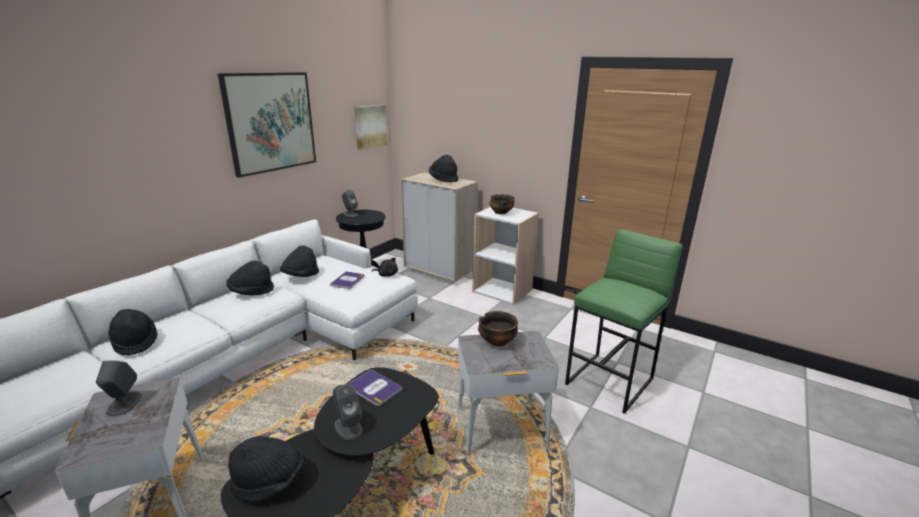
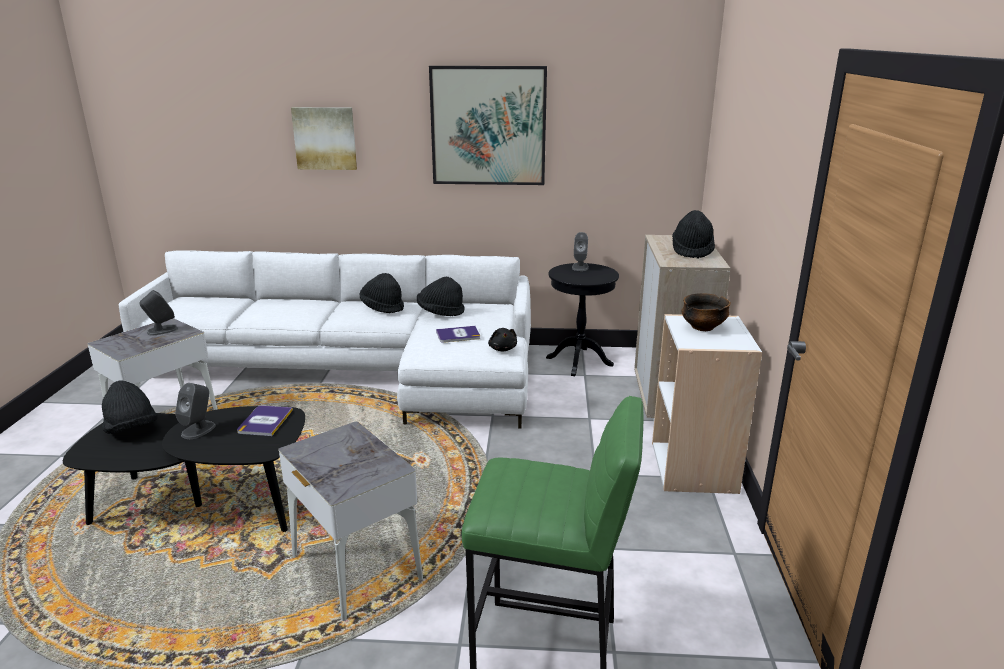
camera: 60 degrees right, 0 degrees up
black hat [108,309,158,355] -> none
picture [354,105,387,150] -> picture moved to [291,107,357,170]
bowl [478,311,518,346] -> none

